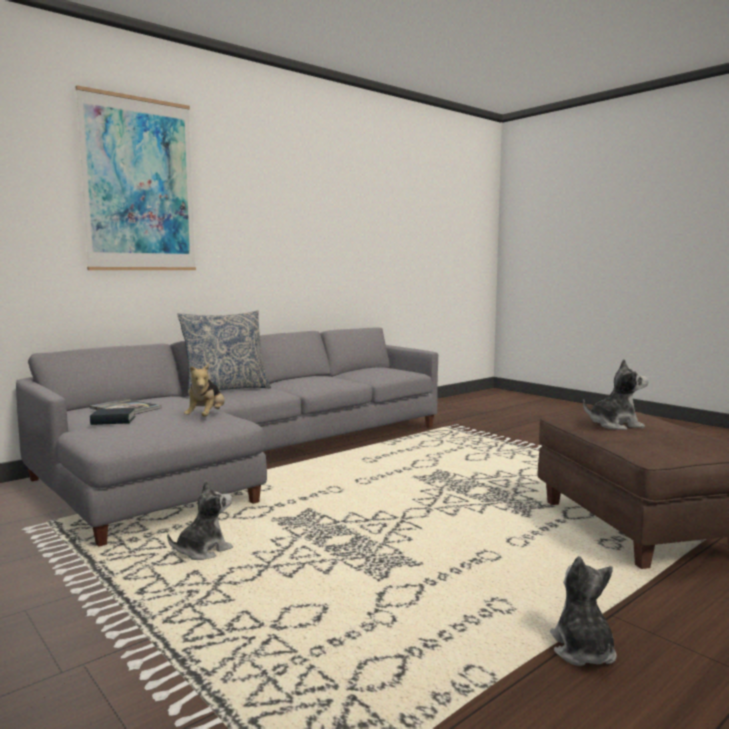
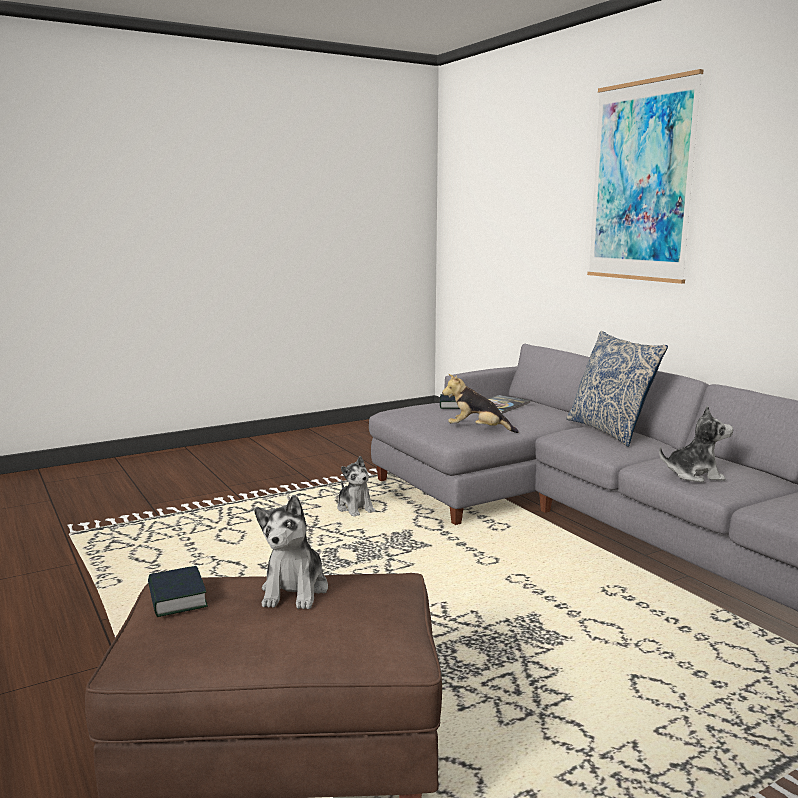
camera: 100 degrees right, 5 degrees up
plush toy [550,556,617,666] -> plush toy moved to [659,406,733,482]
none -> book [148,566,208,617]

